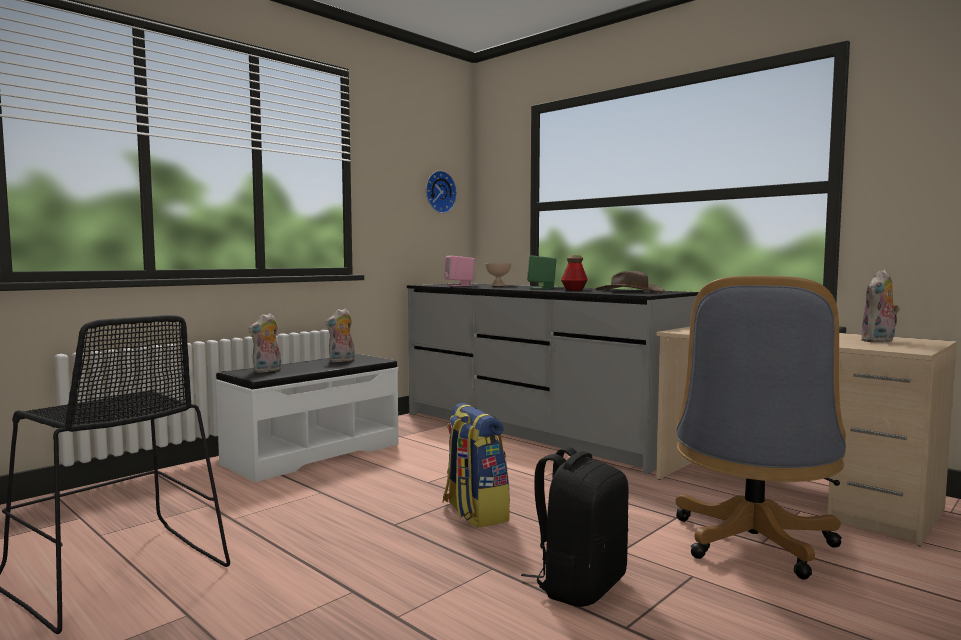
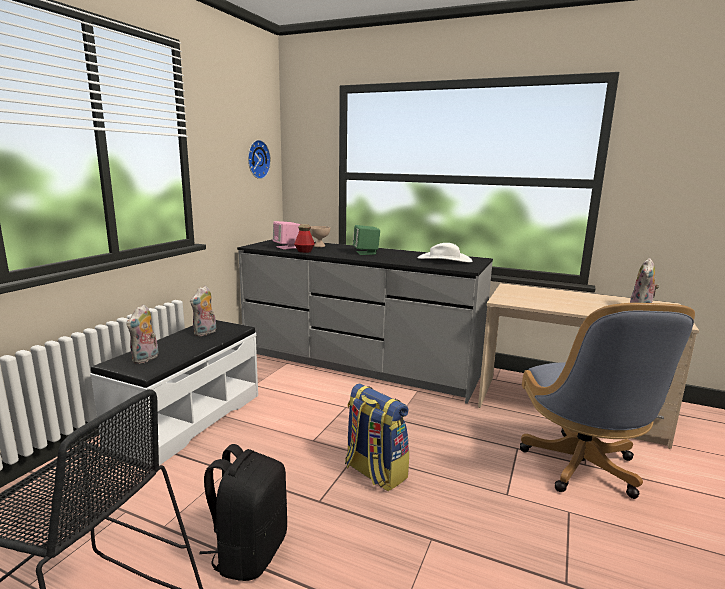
camera: 20 degrees left, 10 degrees up
black backpack [521,447,629,607] -> black backpack moved to [199,444,287,581]
bottle [561,255,588,291] -> bottle moved to [294,224,315,253]
brown hat [596,271,664,293] -> white hat [418,243,472,262]

